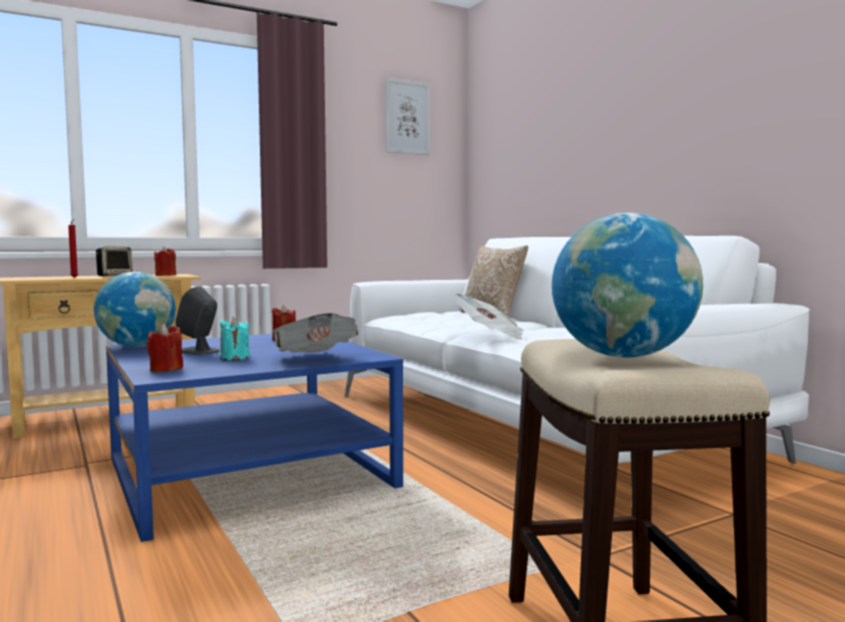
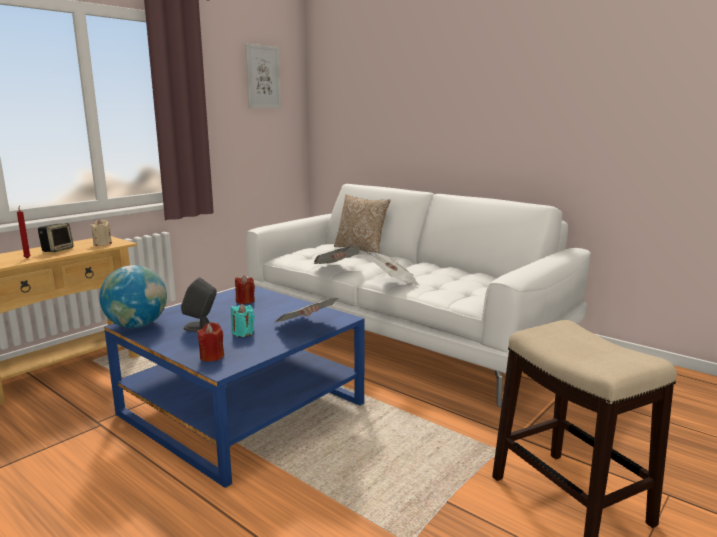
camera: 20 degrees left, 10 degrees up
red candle [154,247,176,276] -> beige candle [90,219,112,246]
globe [552,213,703,358] -> none
none -> newspaper [314,246,360,264]

